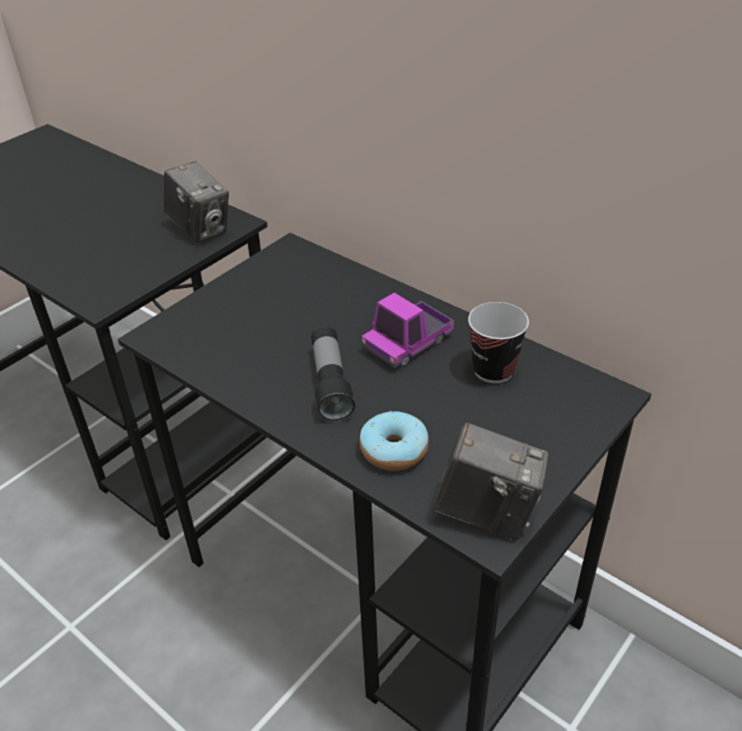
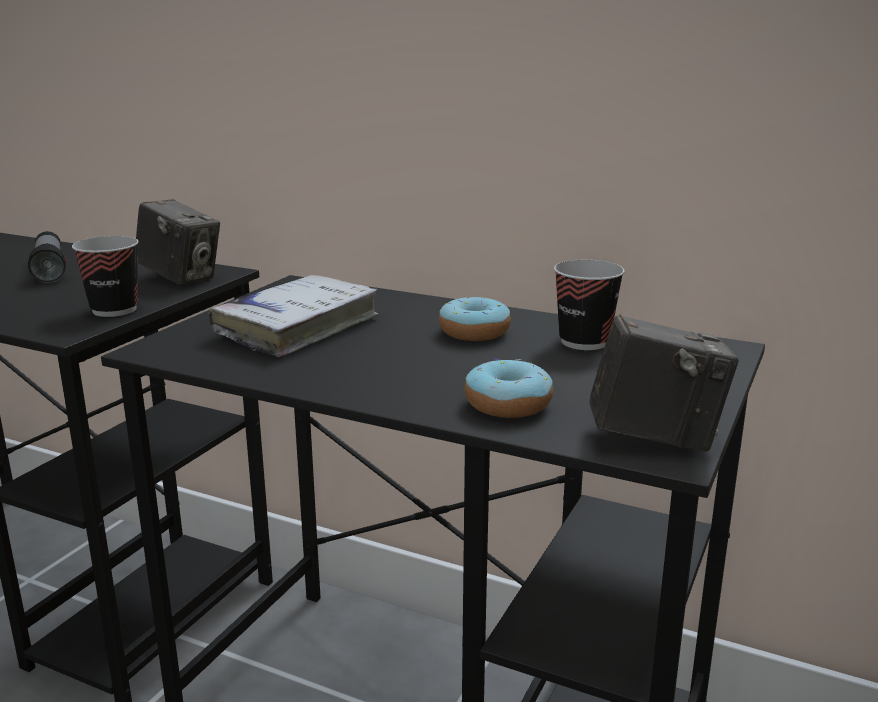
camera: 15 degrees left, 20 degrees down
flashlight [311,326,355,422] -> flashlight moved to [28,231,66,283]
toy truck [362,293,455,368] -> donut [439,297,511,341]
none -> cup [72,236,139,317]
none -> white book [208,275,379,357]

